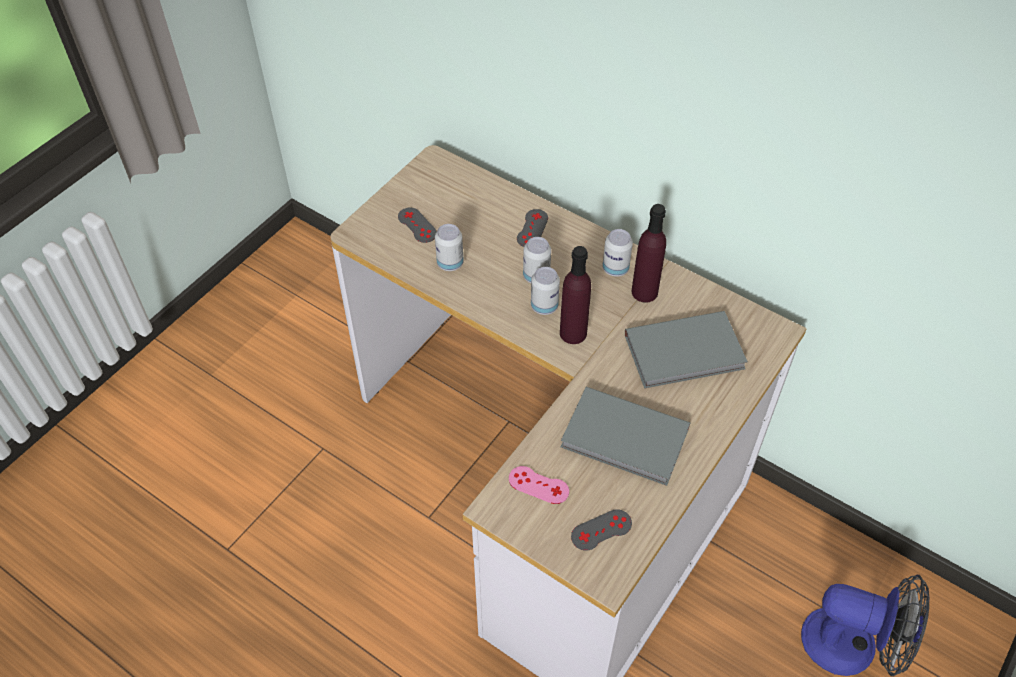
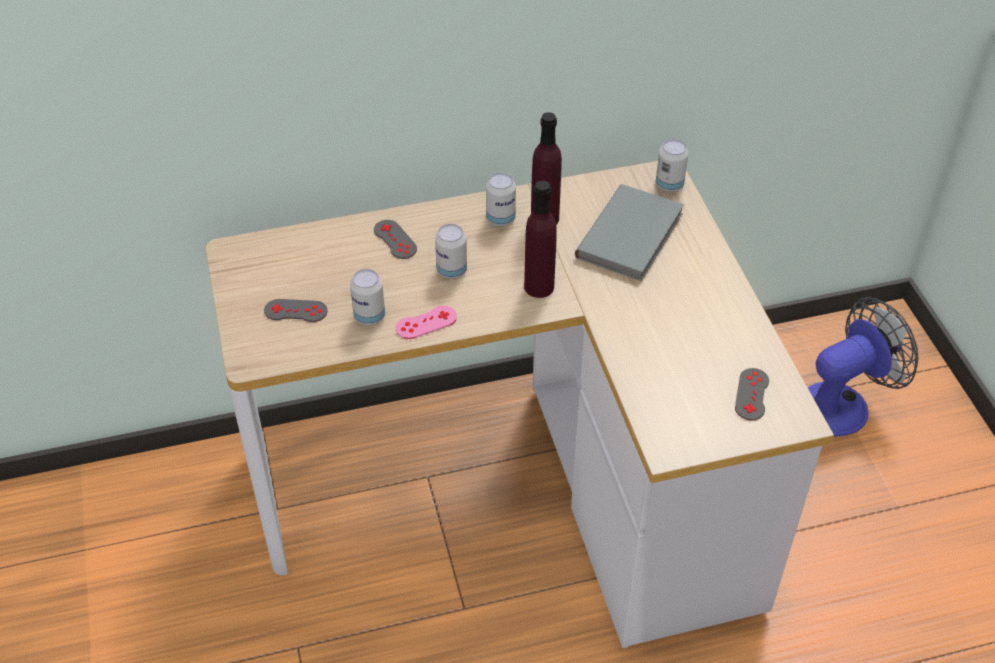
camera: 50 degrees left, 5 degrees down
pink game controller [509,466,569,504] -> pink game controller moved to [396,306,457,339]
can [531,267,560,315] -> can moved to [656,139,688,192]
grey book [561,387,690,486] -> none

